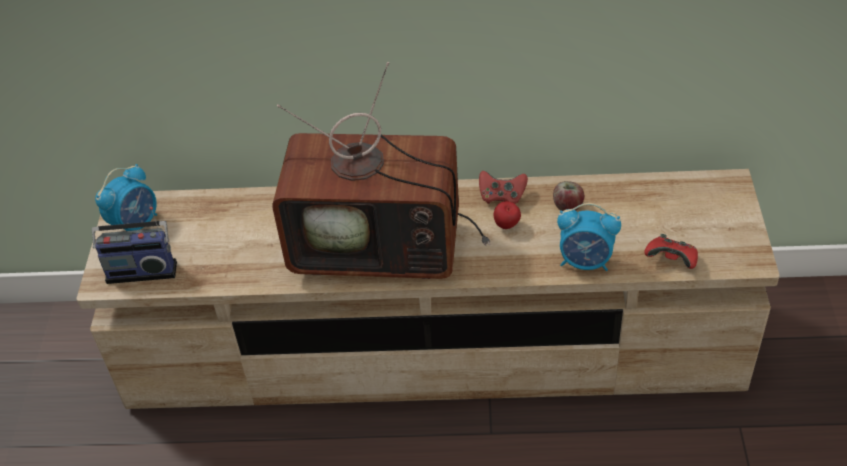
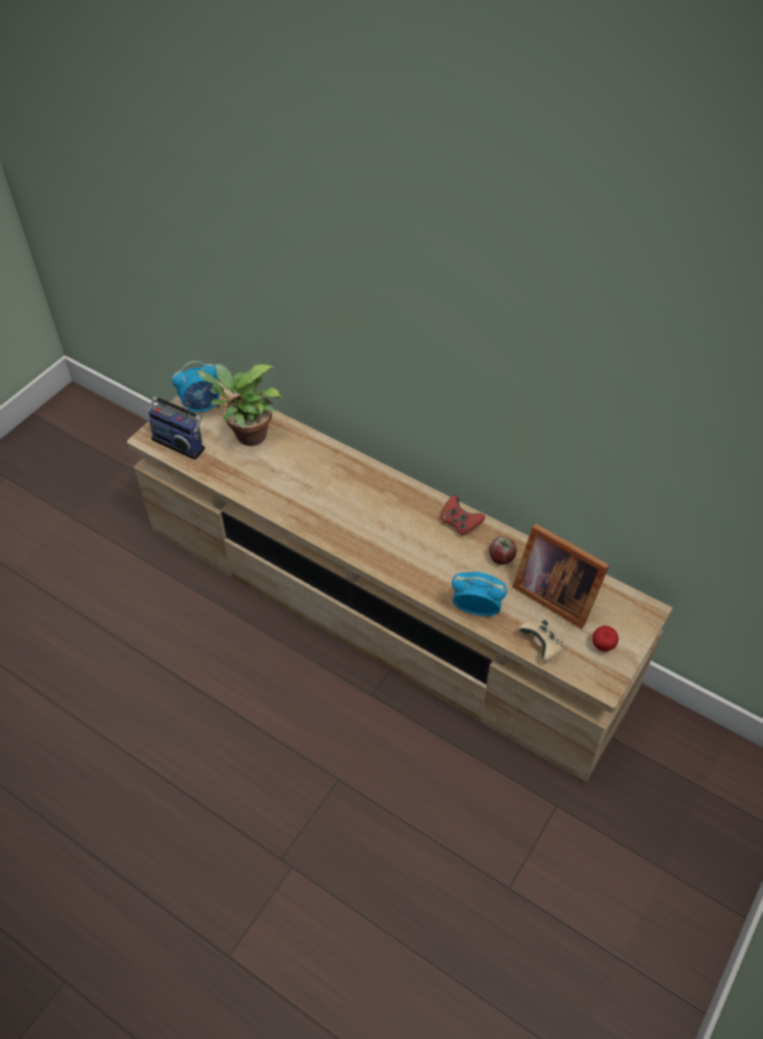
camera: 30 degrees right, 5 degrees up
television [272,62,490,279] -> none
apple [493,201,521,229] -> apple moved to [592,626,619,651]
alarm clock [557,203,621,271] -> alarm clock turned 150 degrees clockwise [452,572,507,616]
red game controller [644,234,698,269] -> beige game controller [518,620,564,661]
none -> potted plant [196,364,283,446]
none -> picture frame [512,524,609,629]

